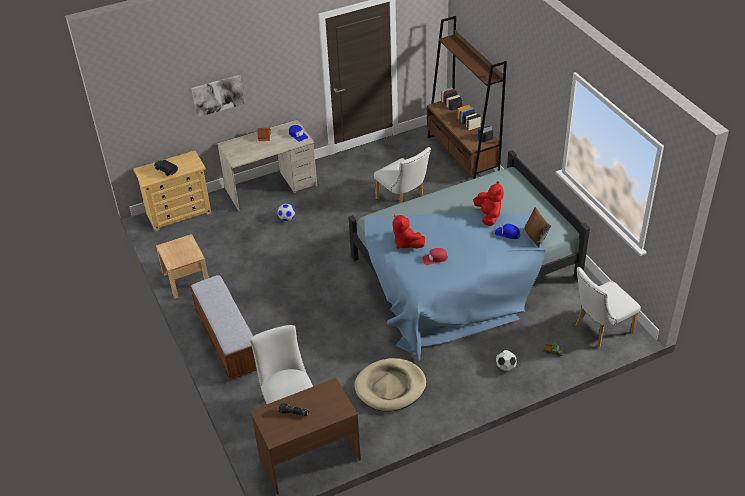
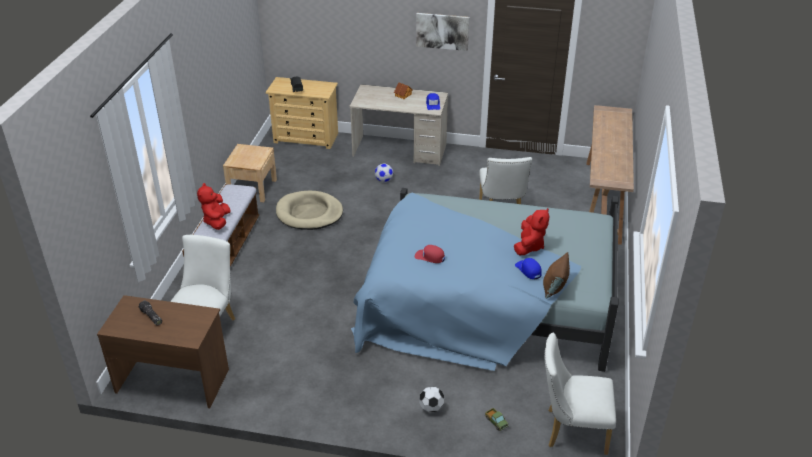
camera: 35 degrees right, 5 degrees down
picture [191,75,244,117] -> picture moved to [416,13,469,51]
beige dog bed [355,358,426,412] -> beige dog bed moved to [276,191,343,230]
red plush toy [393,214,425,249] -> red plush toy moved to [197,183,231,230]
brown bookcase [427,16,507,179] -> brown console table [586,105,634,245]

